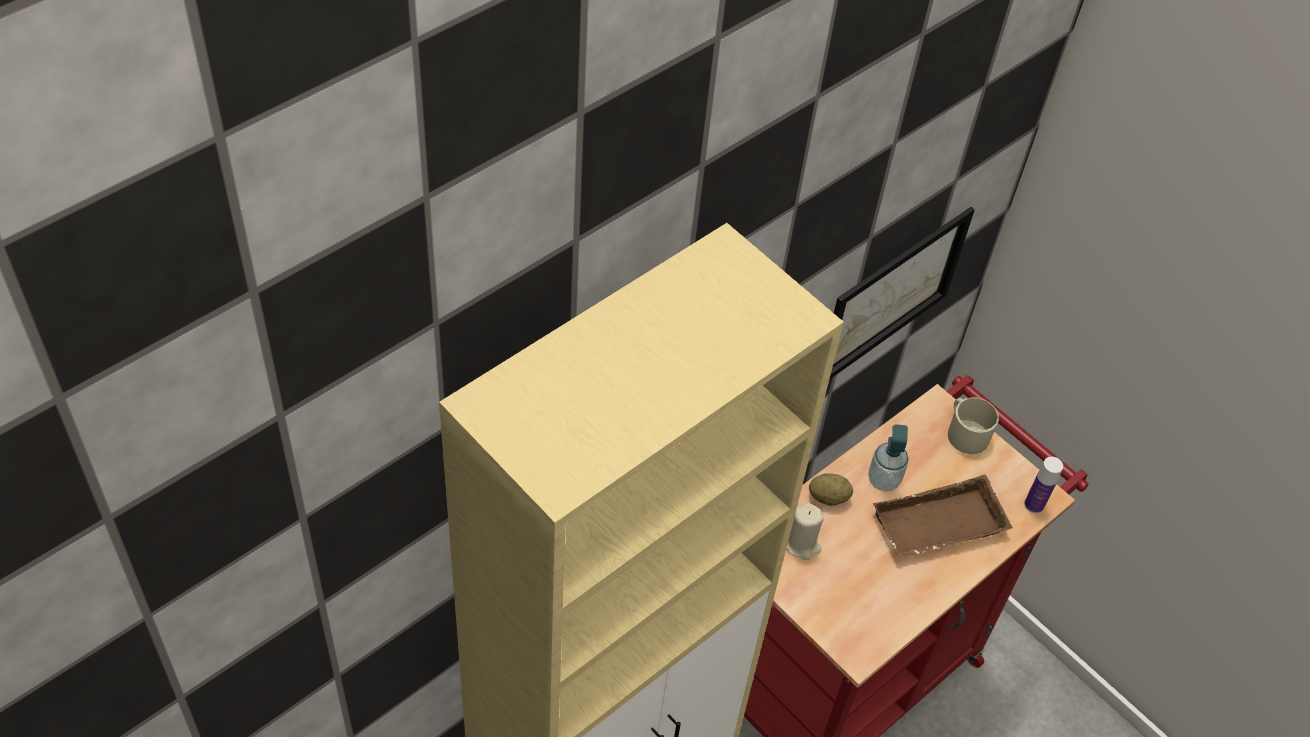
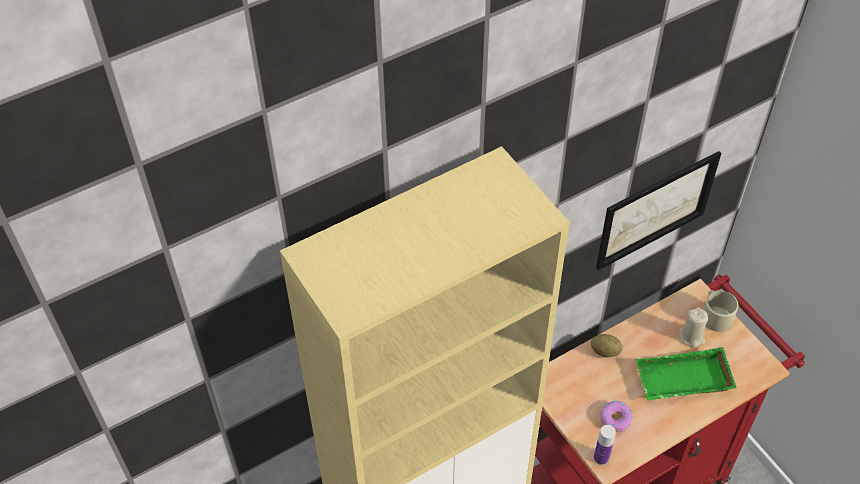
camera: 15 degrees right, 0 degrees up
beige candle [786,503,824,560] -> beige candle moved to [679,307,708,348]
soap dispenser [868,424,909,492] -> none
brown tray [873,475,1013,559] -> green tray [636,347,737,400]
bottle [1024,457,1063,513] -> bottle moved to [594,425,616,465]
none -> donut [600,401,633,432]

